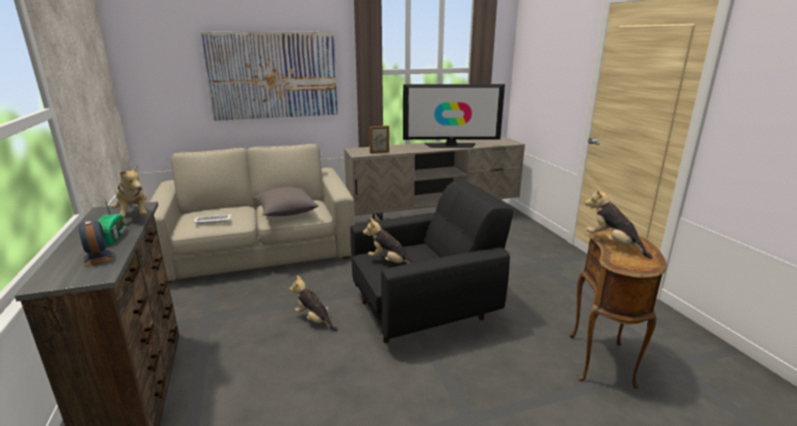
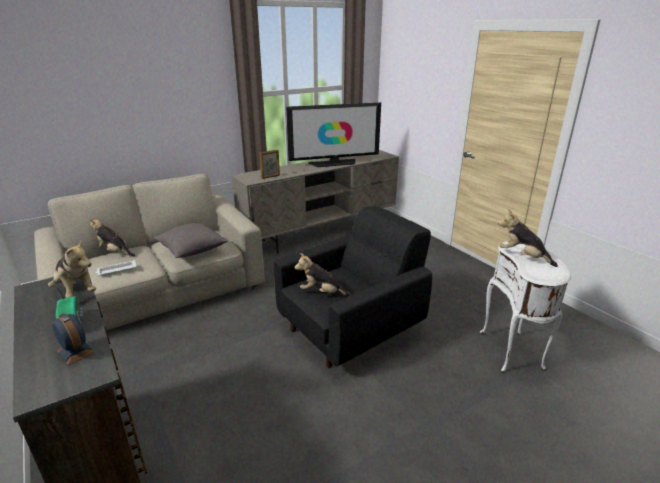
camera: 15 degrees left, 5 degrees up
picture [200,31,338,121] -> none
plush toy [289,276,338,331] -> plush toy moved to [90,220,135,257]
brown side table [570,229,667,389] -> white side table [480,241,571,372]

